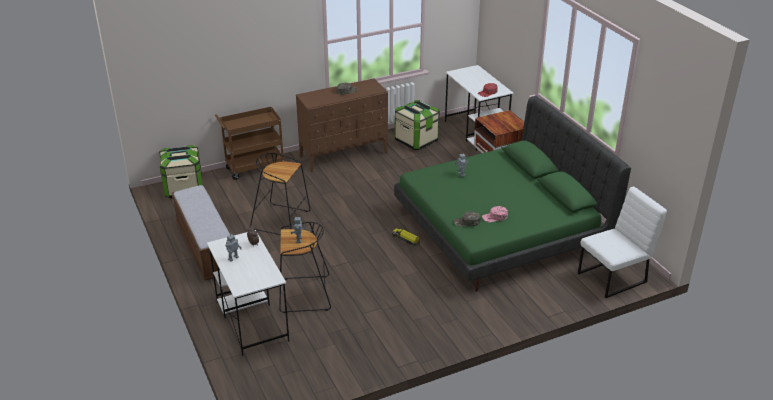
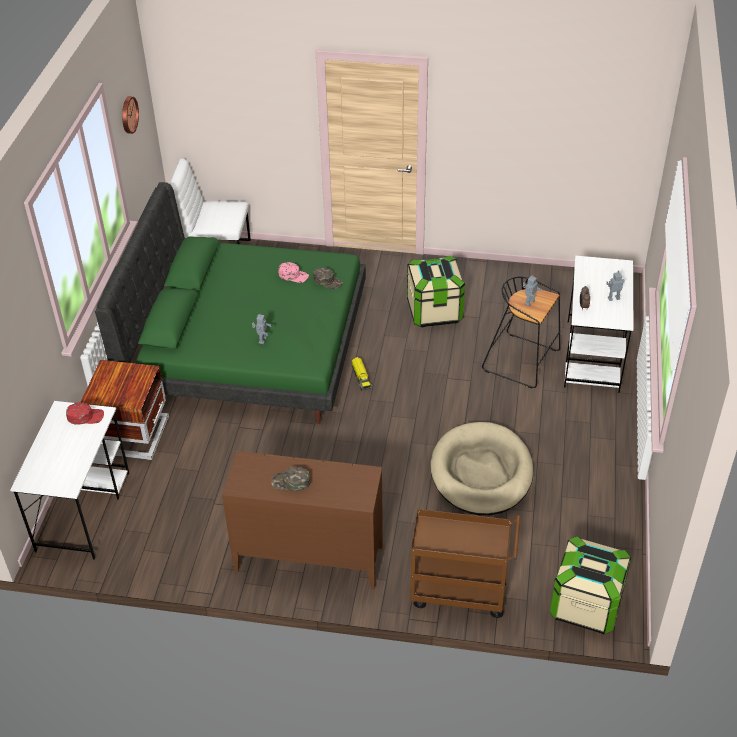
camera: 145 degrees left, 10 degrees up
bench [172,185,230,281] -> none
black stool [250,153,311,235] -> beige dog bed [431,422,533,515]
storage box [395,100,439,150] -> storage box moved to [407,256,465,327]
none -> wall clock [122,96,139,134]

